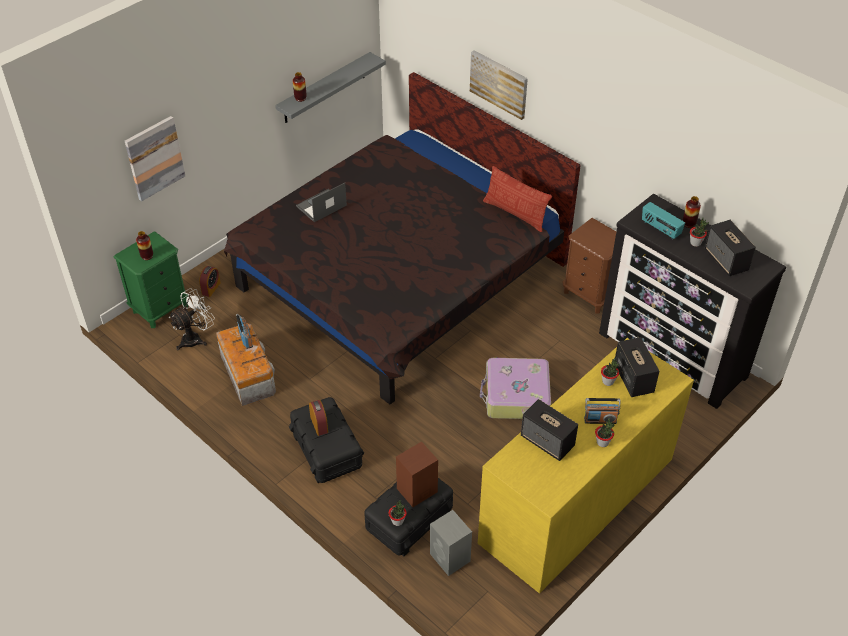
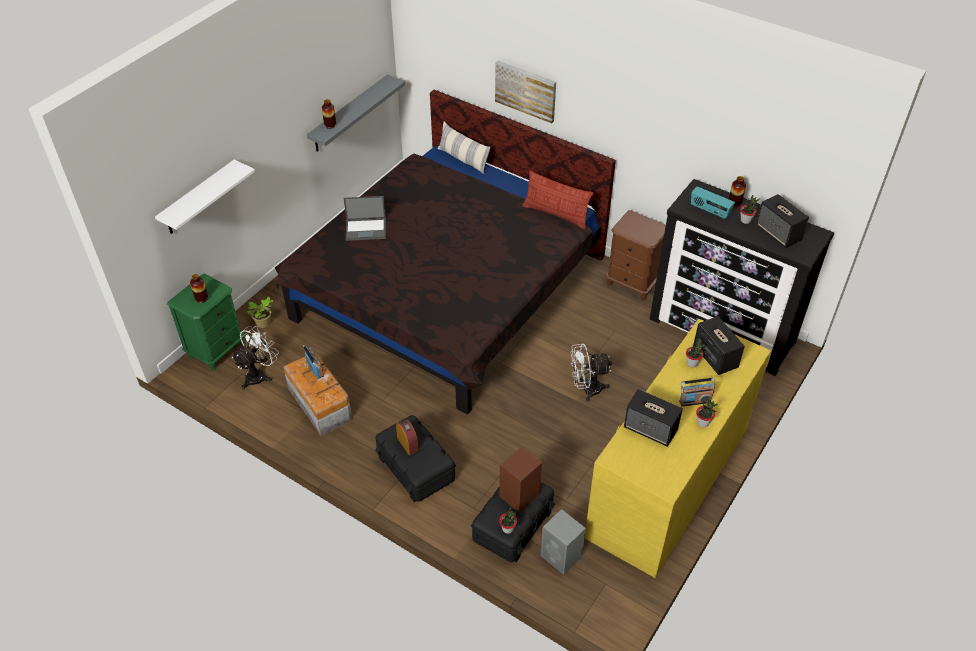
camera: 10 degrees left, 0 degrees up
picture [125,116,185,201] -> white shelf [155,160,255,234]
alarm clock [199,266,221,297] -> potted plant [247,296,274,328]
laptop [296,183,347,222] -> laptop turned 135 degrees counterclockwise [344,196,386,241]
suitcase [480,358,551,419] -> white fan [570,344,612,402]
none -> pillow [438,121,491,174]

